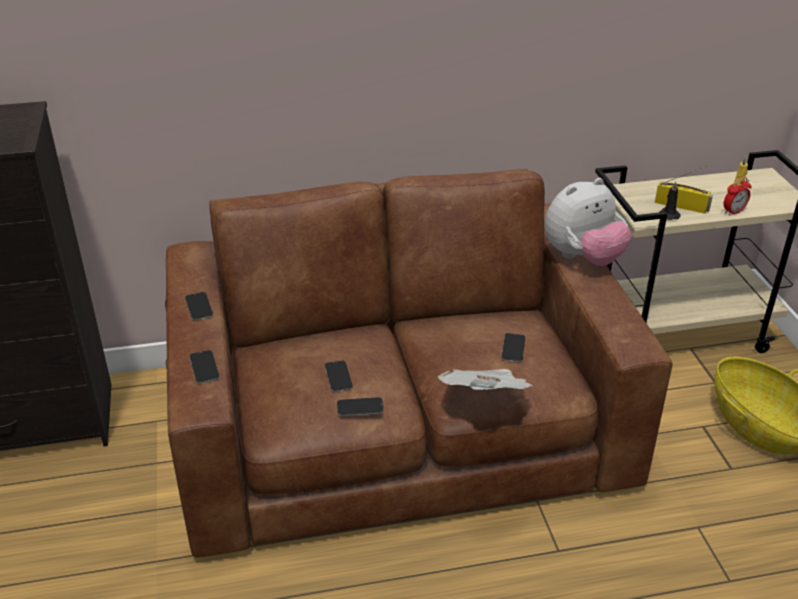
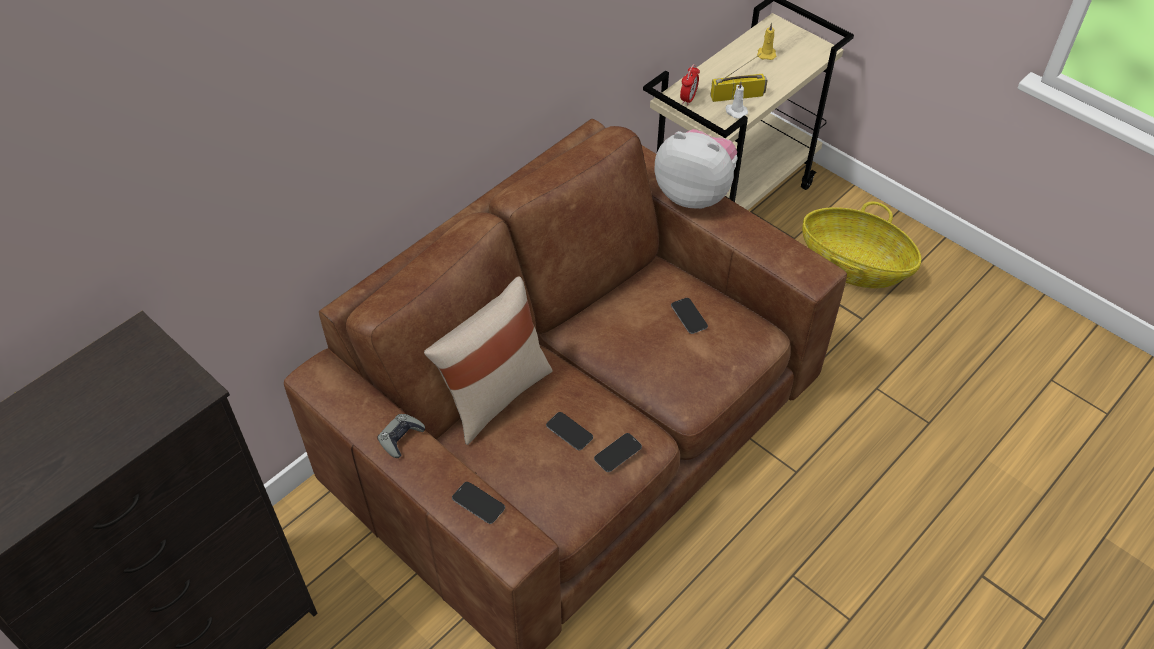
camera: 35 degrees left, 15 degrees up
phone [185,292,213,320] -> grey game controller [377,414,425,458]
newspaper [438,369,533,390] -> none
plush toy [545,178,632,266] -> plush toy turned 90 degrees counterclockwise [655,129,738,209]
black candle [659,182,681,220] -> white candle [725,81,748,119]
alarm clock [724,177,752,216] -> alarm clock moved to [680,64,700,106]
none -> beige pillow [424,276,553,445]

